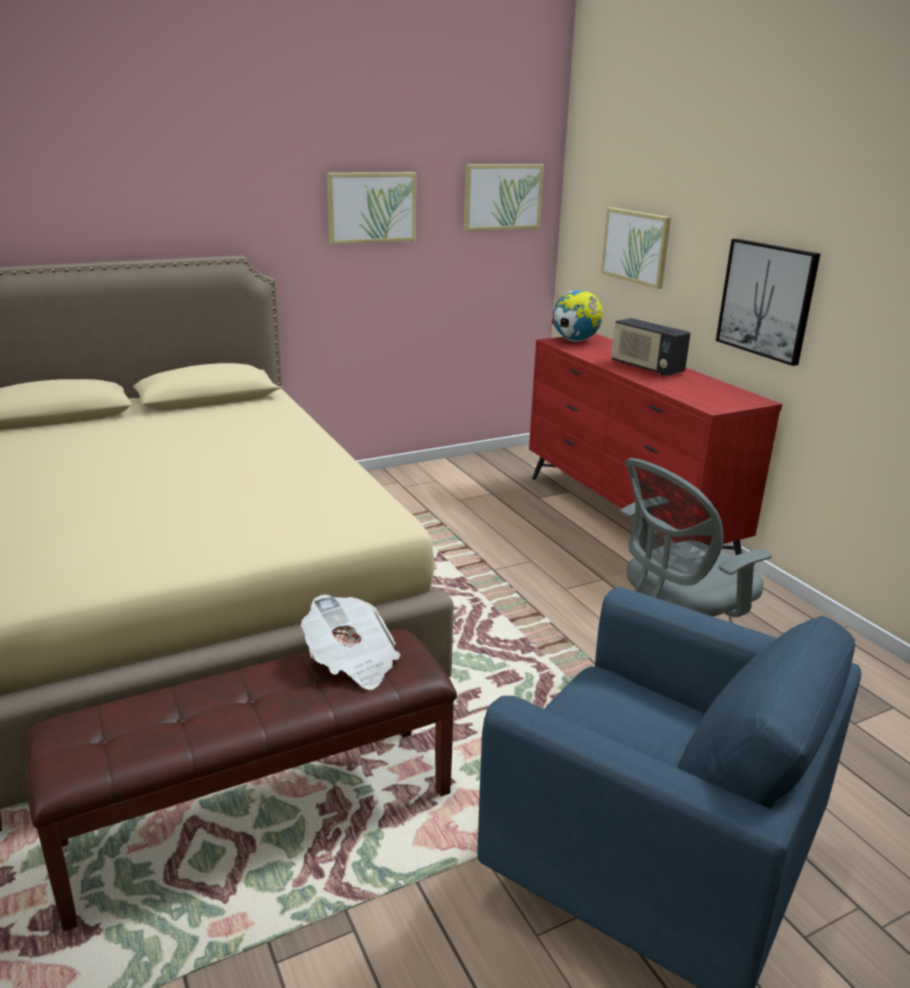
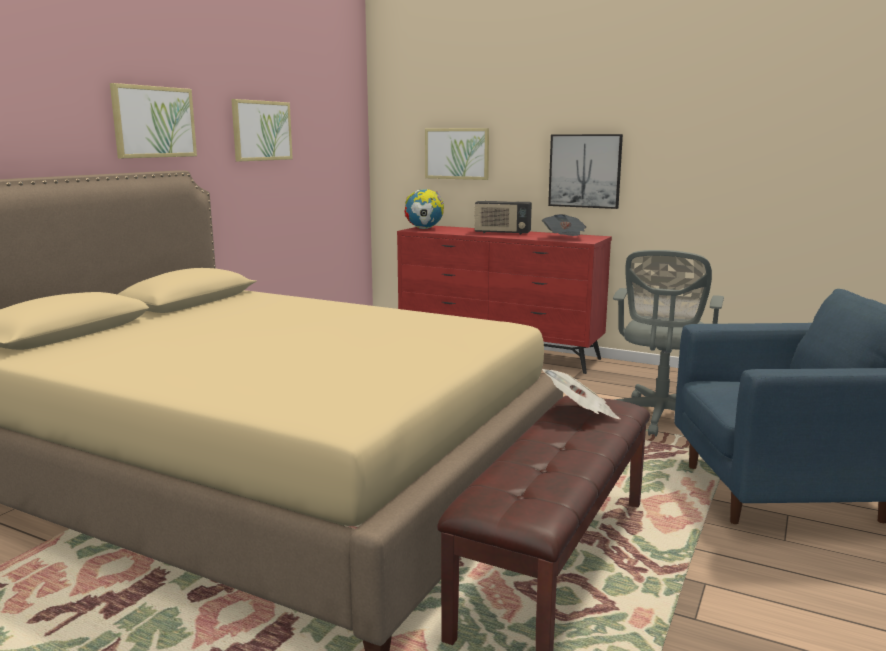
camera: 35 degrees left, 10 degrees down
picture [464,164,544,231] -> picture moved to [110,83,197,158]
none -> newspaper [542,214,586,236]

